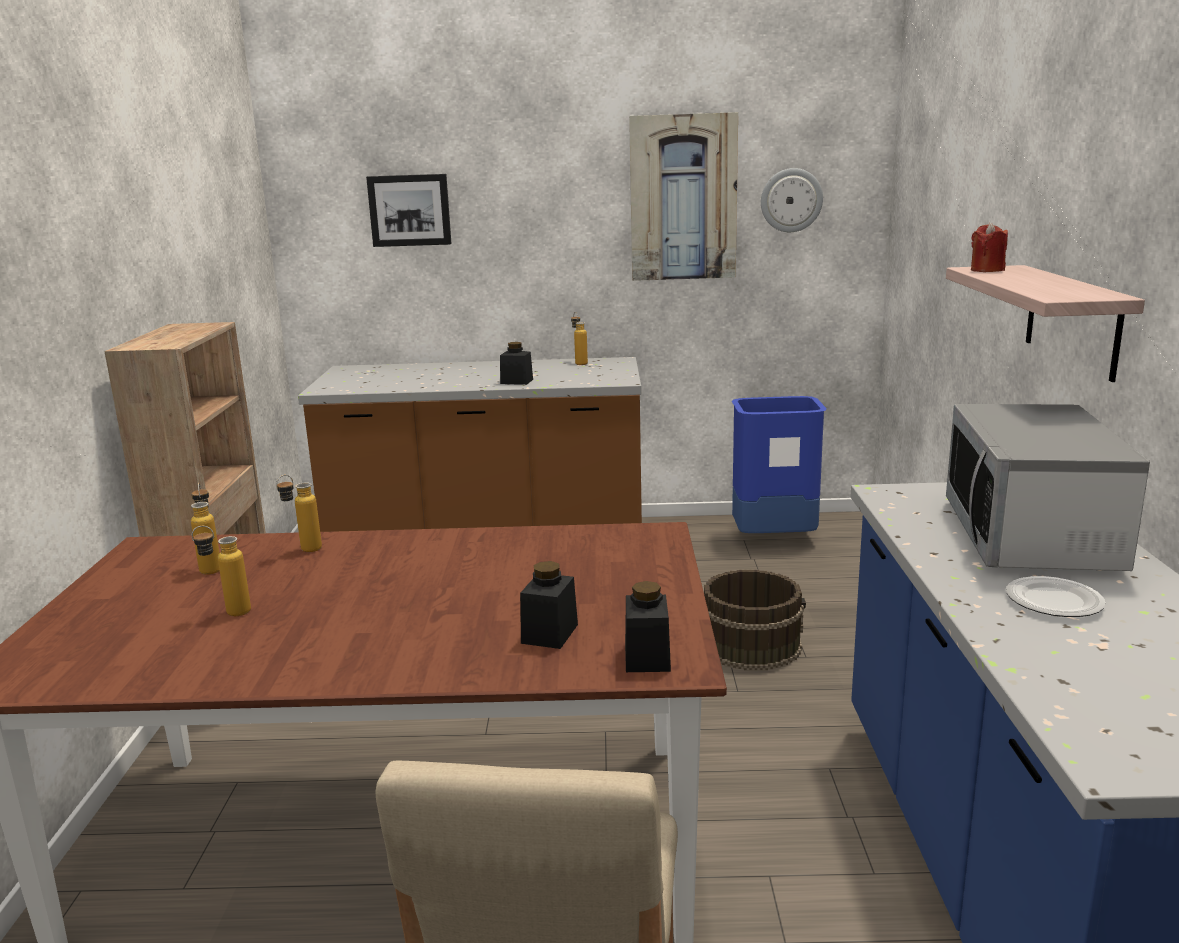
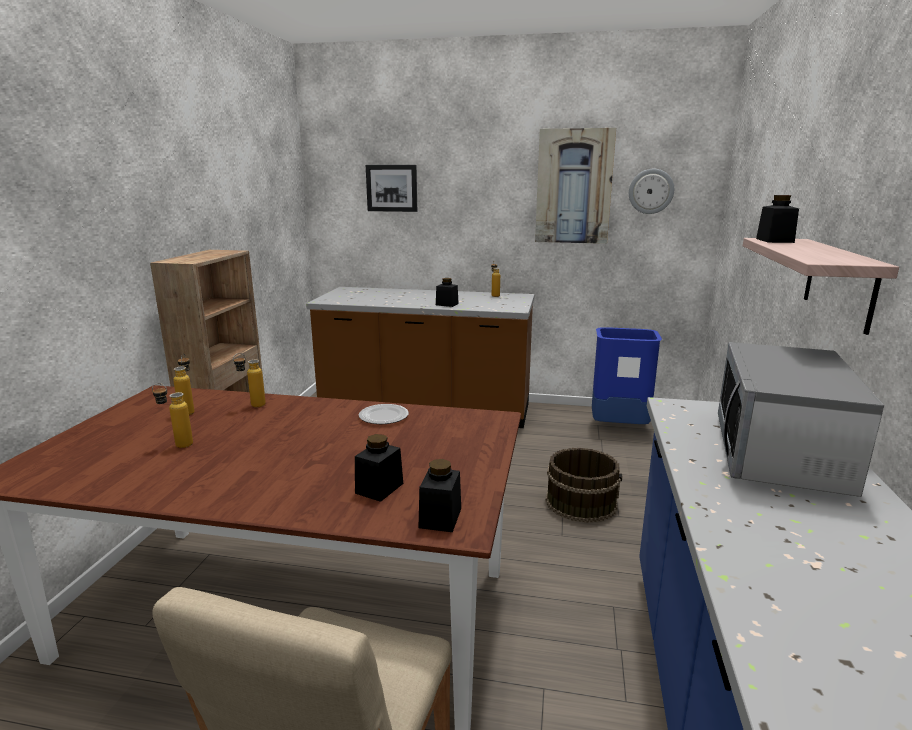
camera: 10 degrees right, 0 degrees up
red candle [971,222,1008,272] -> black jar [756,195,799,243]
plate [1006,576,1106,617] -> plate moved to [359,404,409,424]

